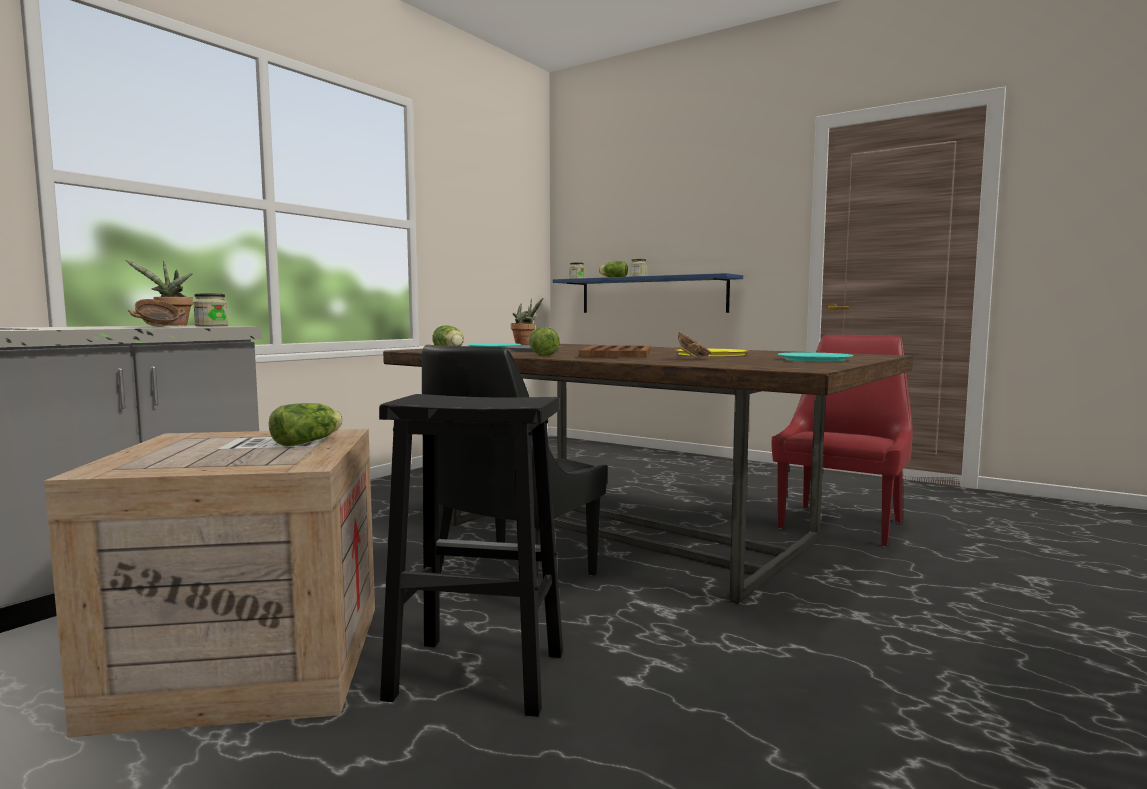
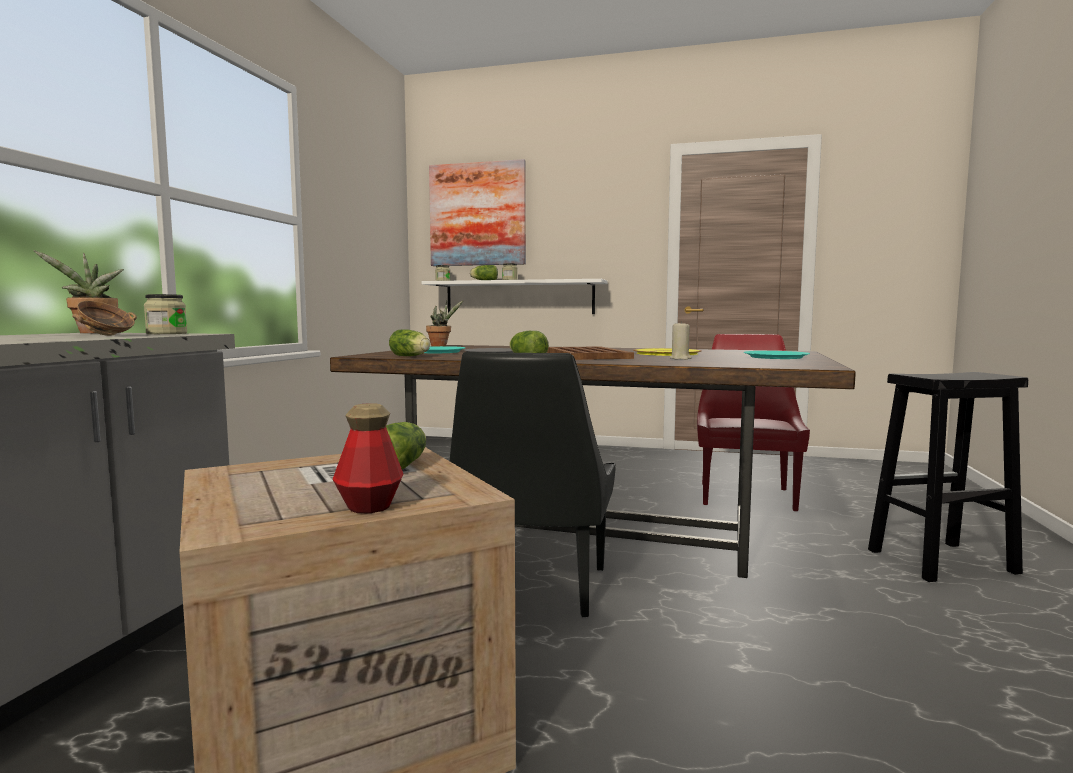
camera: 20 degrees left, 0 degrees up
black stool [379,394,563,717] -> black stool moved to [868,372,1028,582]
blue shelf [553,273,743,313] -> white shelf [422,279,608,314]
bowl [678,332,712,359] -> beige candle [669,321,691,360]
none -> bottle [332,403,403,513]
none -> picture [429,159,526,266]

